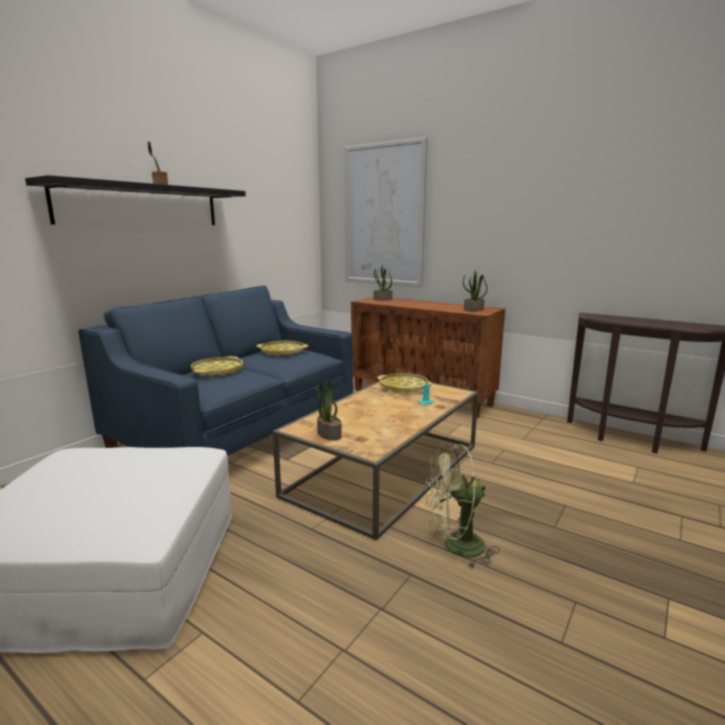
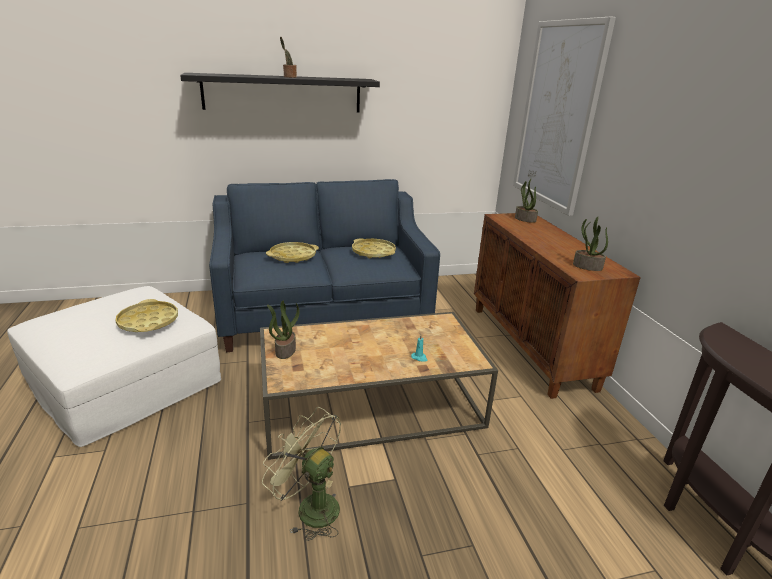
camera: 40 degrees right, 10 degrees up
yellow tray [377,373,432,394] -> yellow tray moved to [115,299,178,332]

